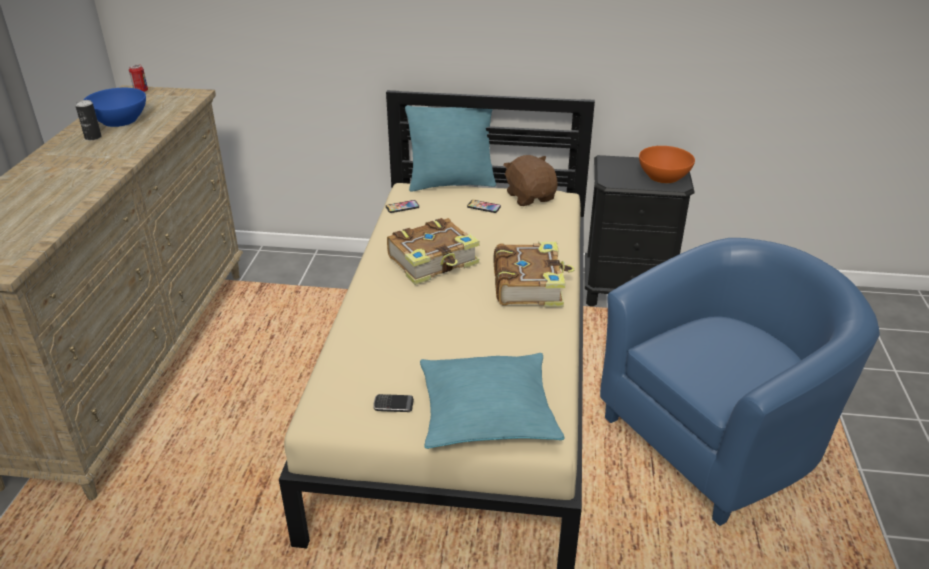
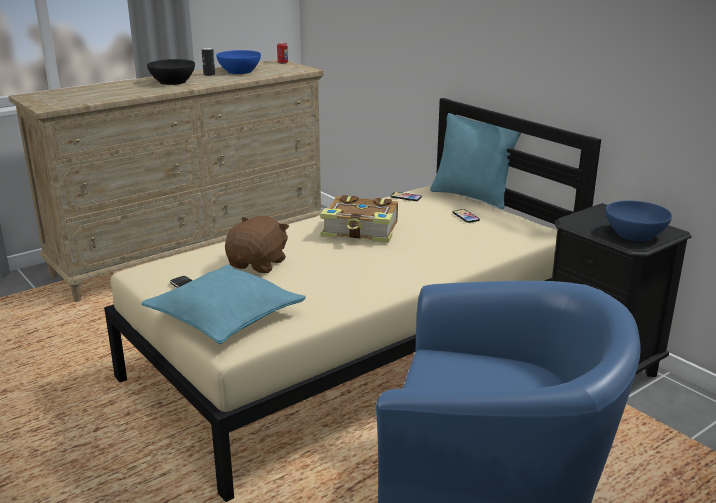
camera: 45 degrees right, 10 degrees down
book [493,242,575,307] -> none
brown plush toy [503,155,558,206] -> brown plush toy moved to [225,216,289,273]
orange bowl [639,146,695,183] -> blue bowl [606,201,672,241]
none -> black bowl [147,59,195,85]

